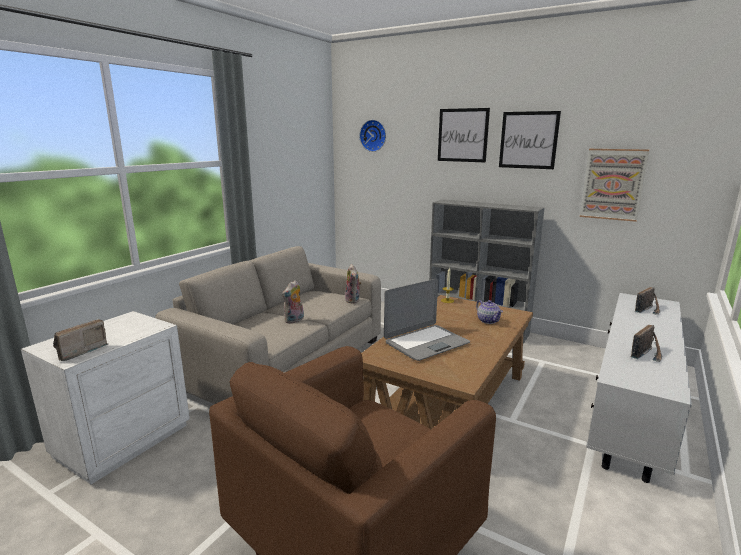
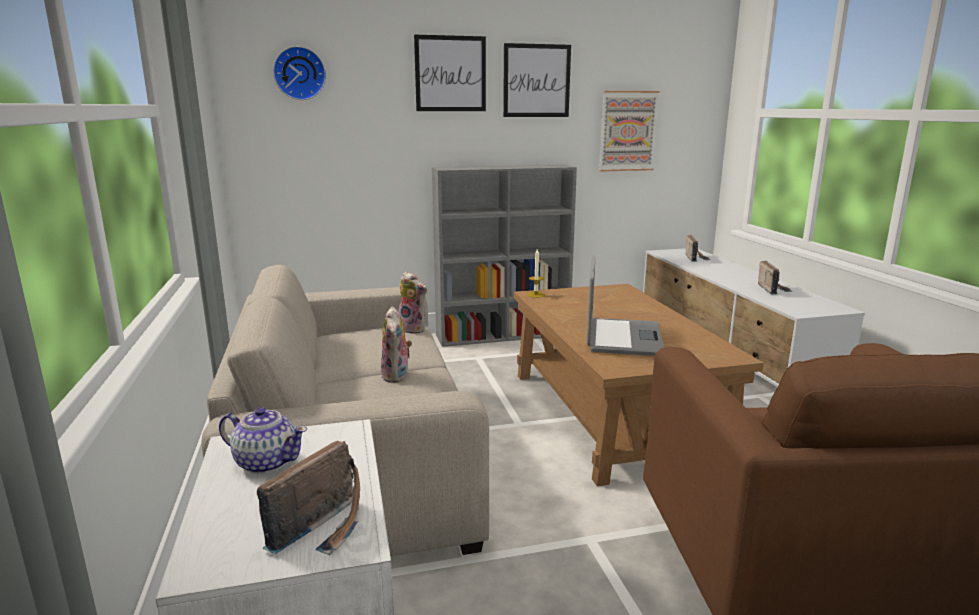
camera: 45 degrees left, 0 degrees up
radio [53,319,108,361] -> radio turned 135 degrees counterclockwise [257,441,360,555]
teapot [476,300,503,324] -> teapot moved to [219,407,307,474]

